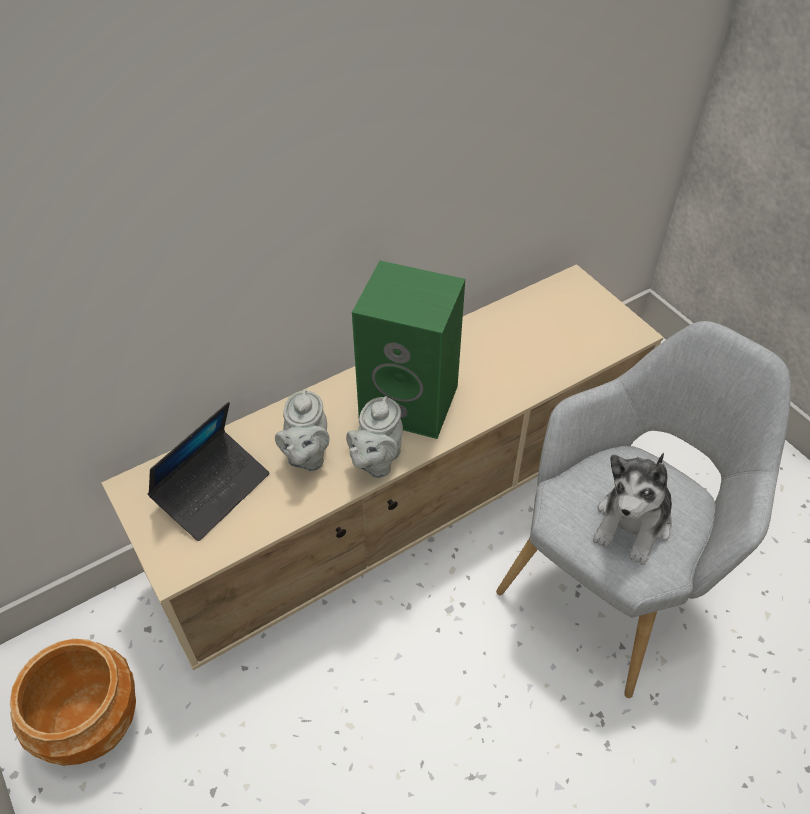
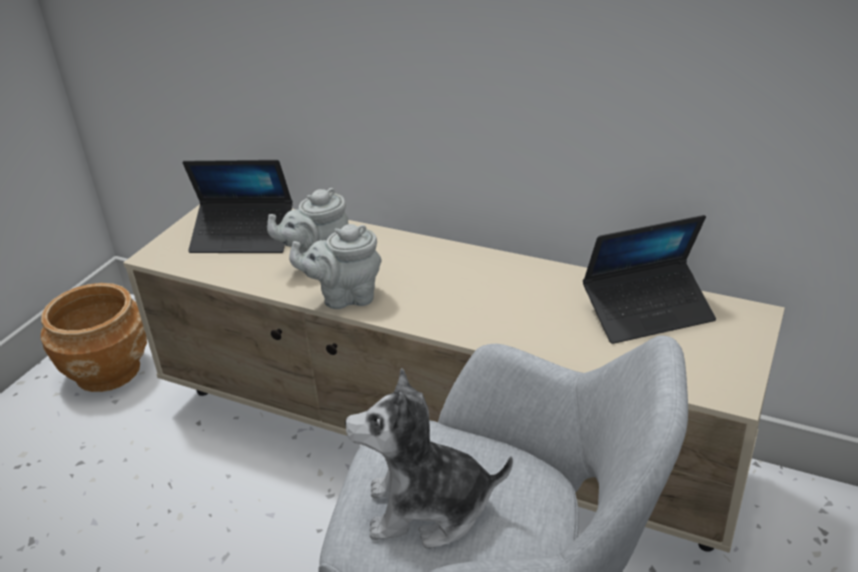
camera: 60 degrees right, 15 degrees down
green speaker [352,261,465,439] -> none
none -> laptop [583,215,716,344]

